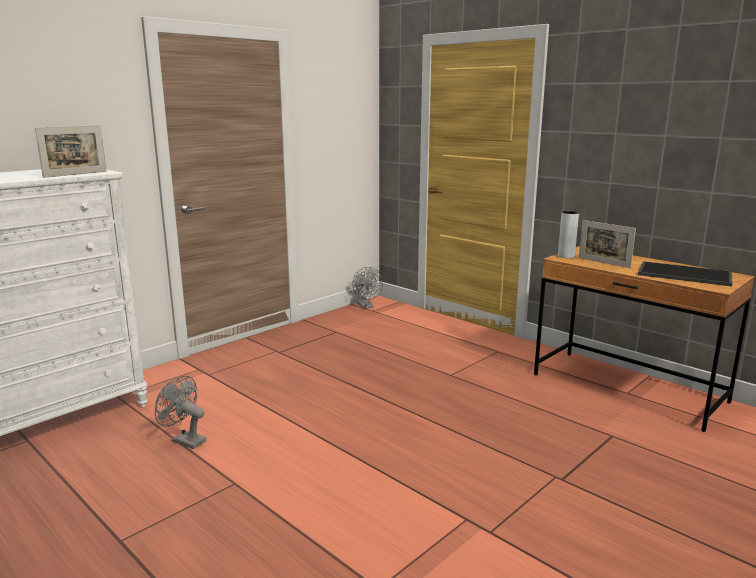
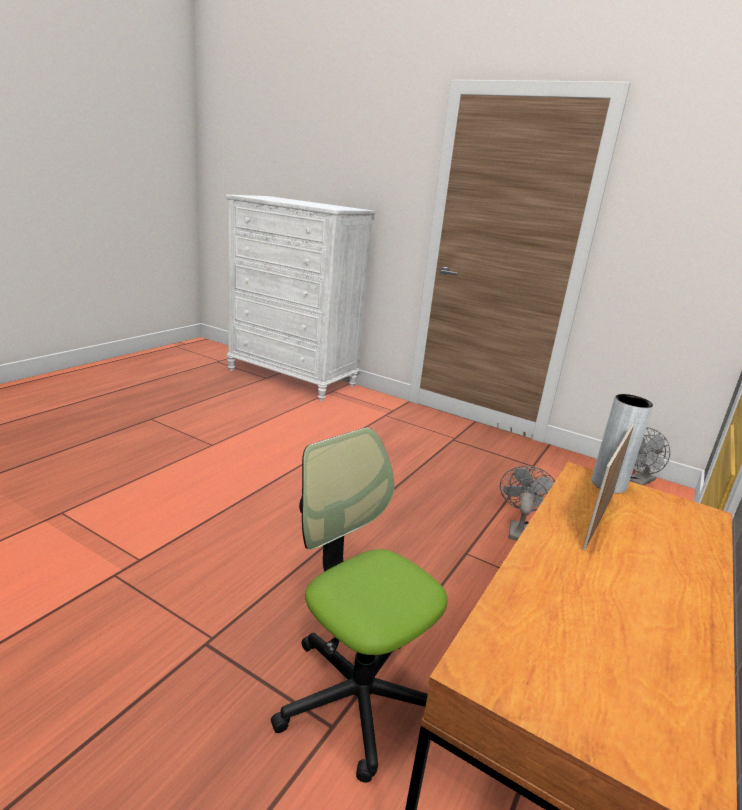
camera: 75 degrees right, 5 degrees up
picture frame [35,125,106,178] -> none
grey fan [155,376,207,449] -> grey fan moved to [500,466,555,541]
tray [638,261,733,286] -> none
none -> office chair [271,427,447,783]

